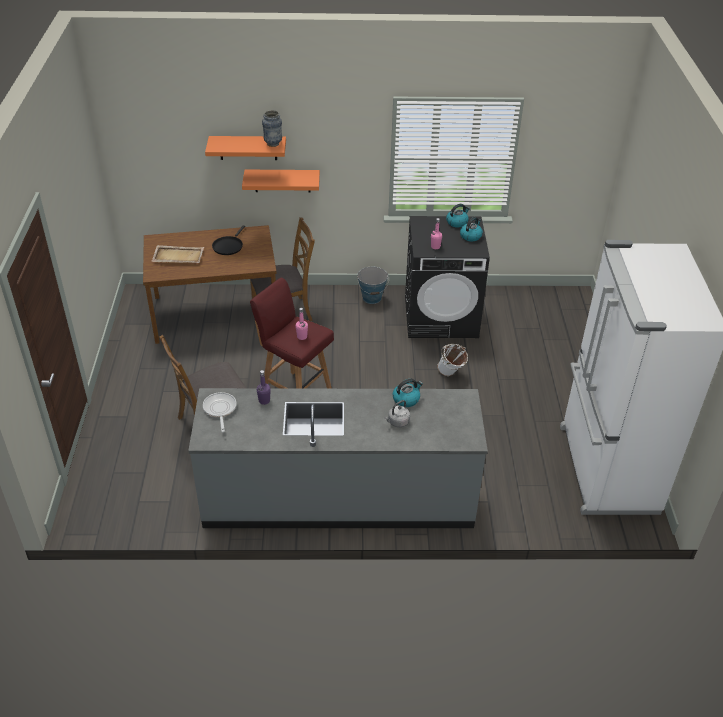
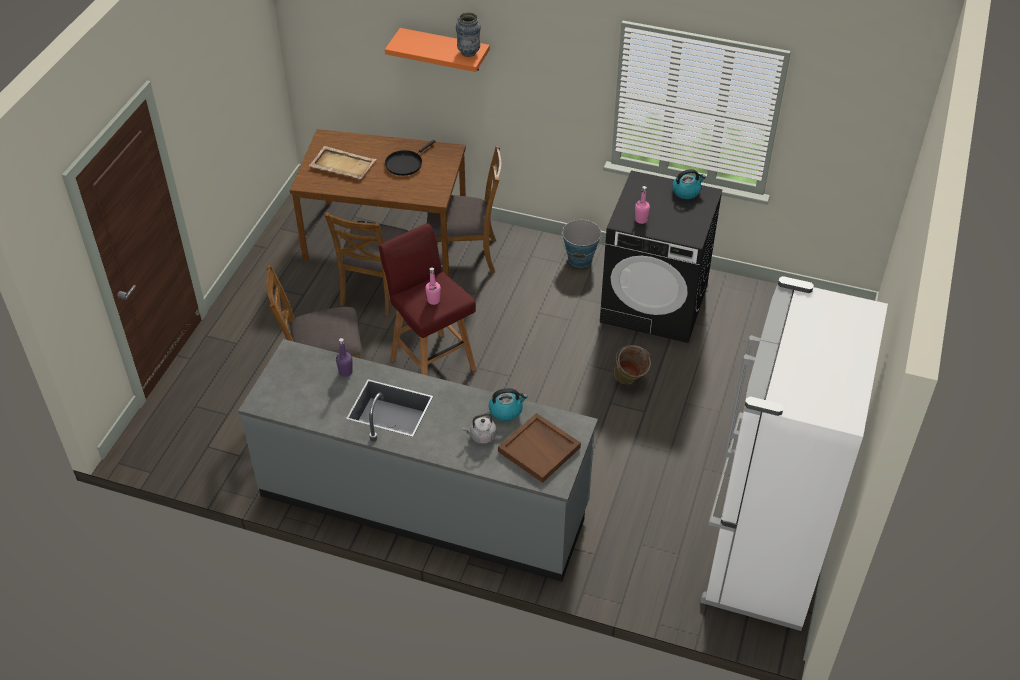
camera: 20 degrees right, 5 degrees up
frying pan [203,392,236,432] -> none
orange shelf [242,170,320,193] -> none
white bucket [437,344,468,376] -> green bucket [614,345,651,384]
kettle [460,217,483,242] -> none
none -> brown chair [325,212,408,316]
none -> brown tray [498,413,581,483]

